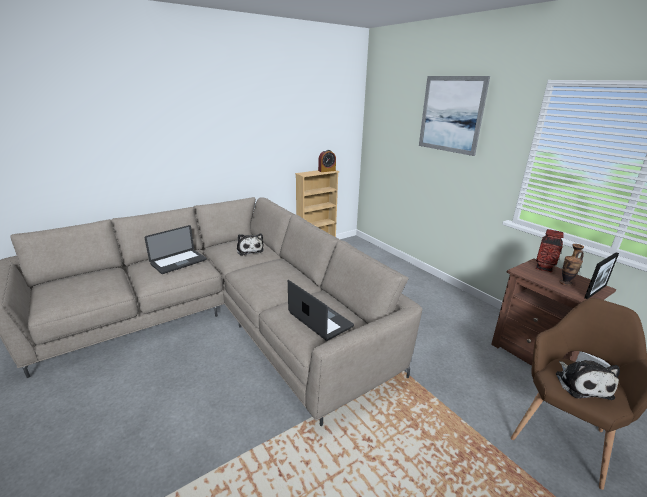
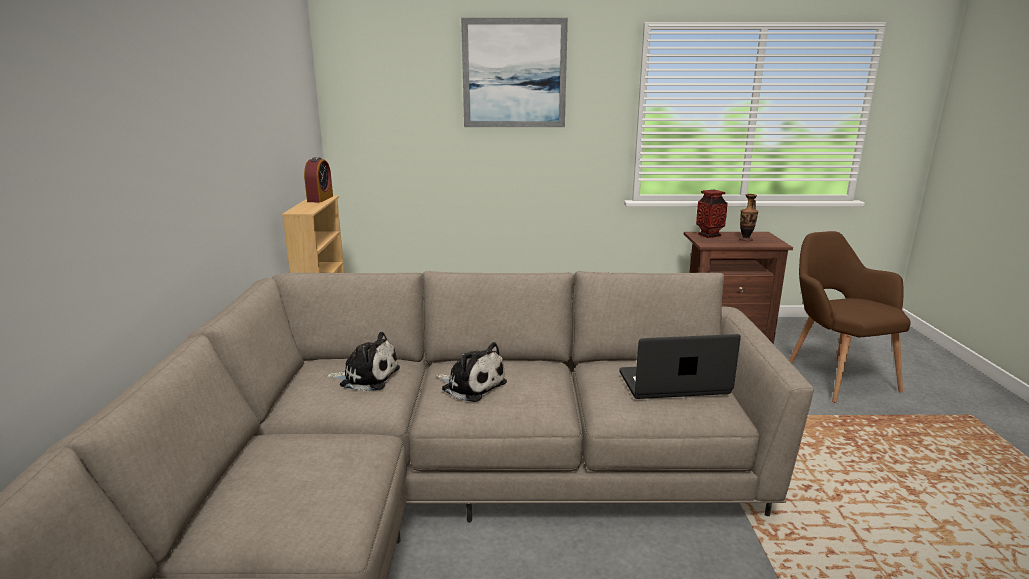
camera: 55 degrees left, 5 degrees down
laptop [145,225,206,274] -> none
plush toy [556,360,620,400] -> plush toy moved to [436,342,507,402]
picture frame [584,253,619,299] -> none

